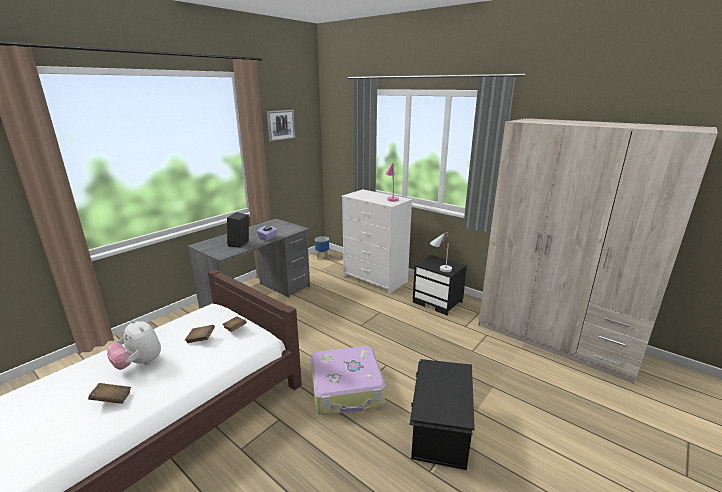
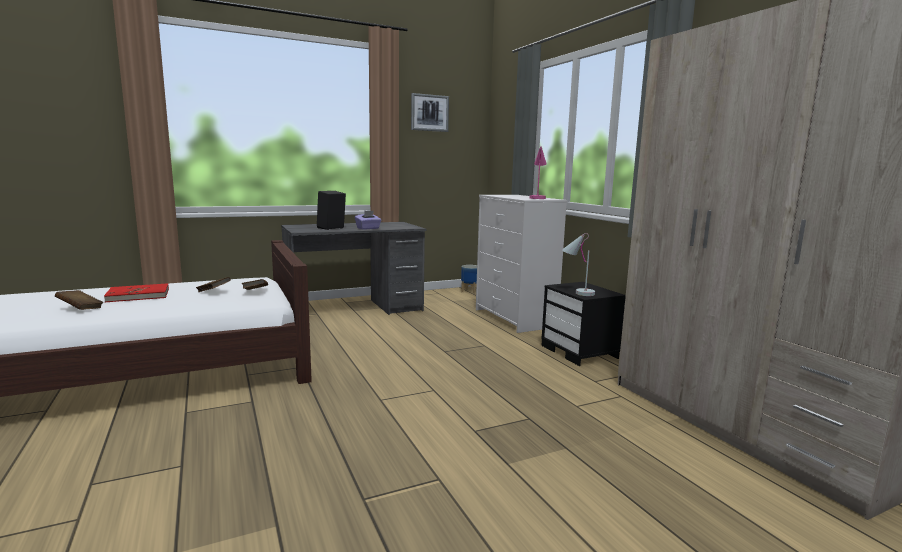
camera: 25 degrees right, 10 degrees down
plush toy [107,319,161,370] -> red book [104,283,169,302]
suitcase [311,346,386,415] -> none
black storage box [409,359,475,470] -> none

